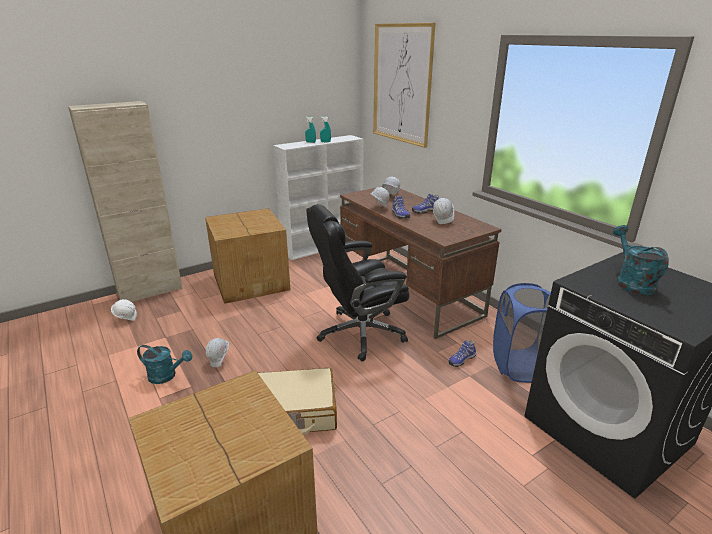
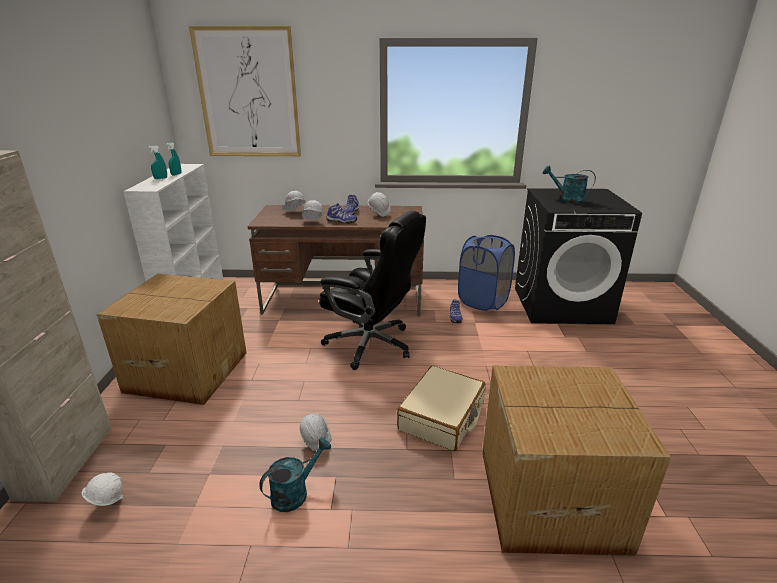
camera: 55 degrees left, 0 degrees up
black office chair [306,204,410,362] -> black office chair turned 75 degrees counterclockwise [319,211,426,370]

